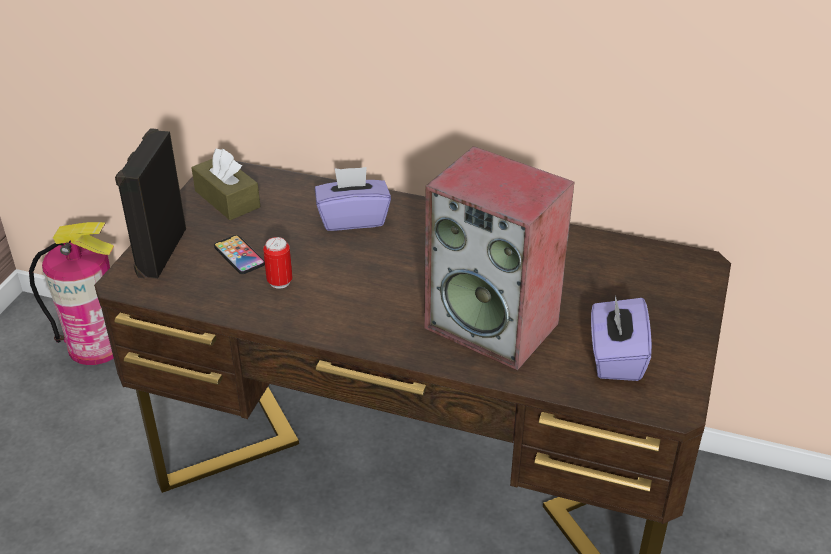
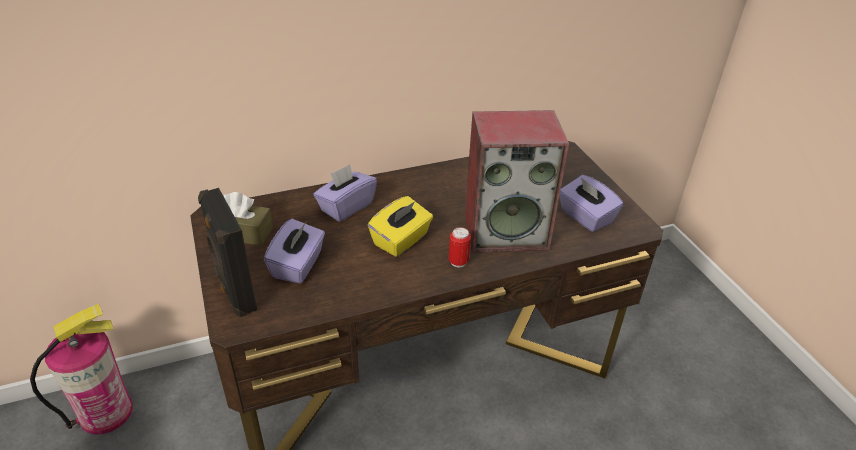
camera: 40 degrees left, 0 degrees up
phone [214,235,265,274] -> purple tissue box [264,219,325,284]
can [263,237,293,289] -> can moved to [449,227,471,267]
none -> yellow tissue box [368,196,433,257]

